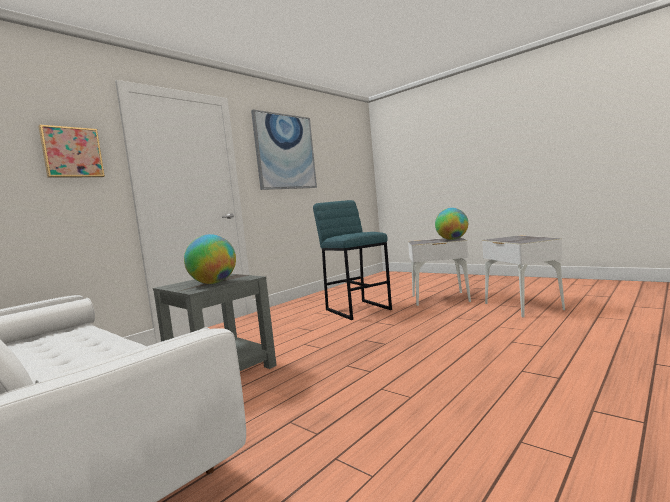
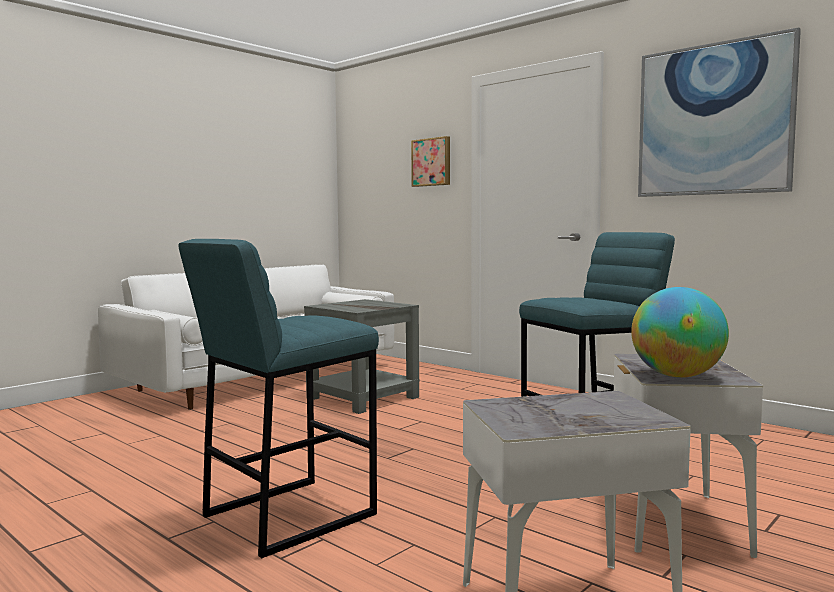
camera: 90 degrees right, 0 degrees up
globe [184,234,236,284] -> none
none -> turquoise stool [179,239,379,558]

